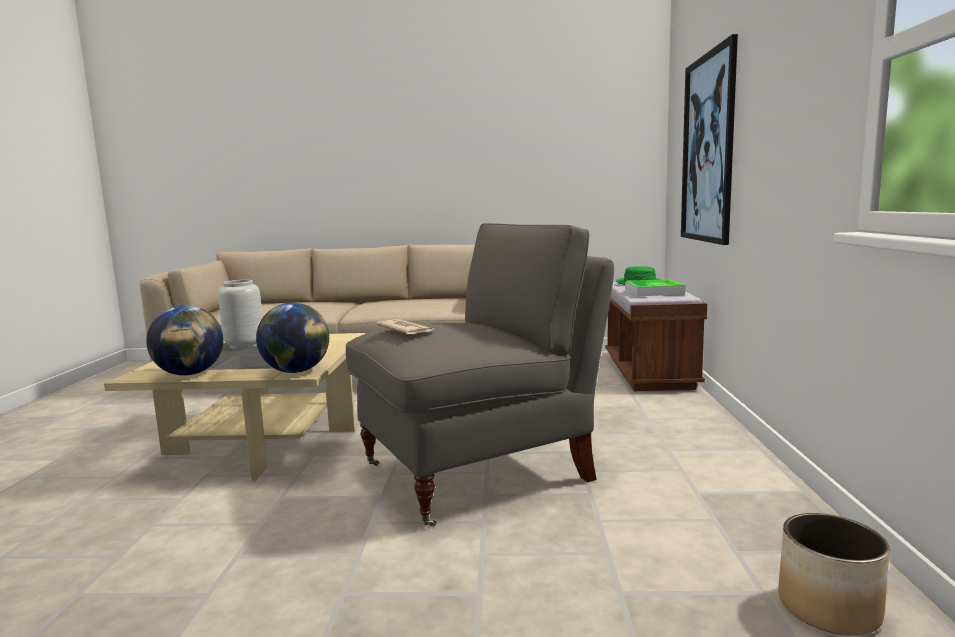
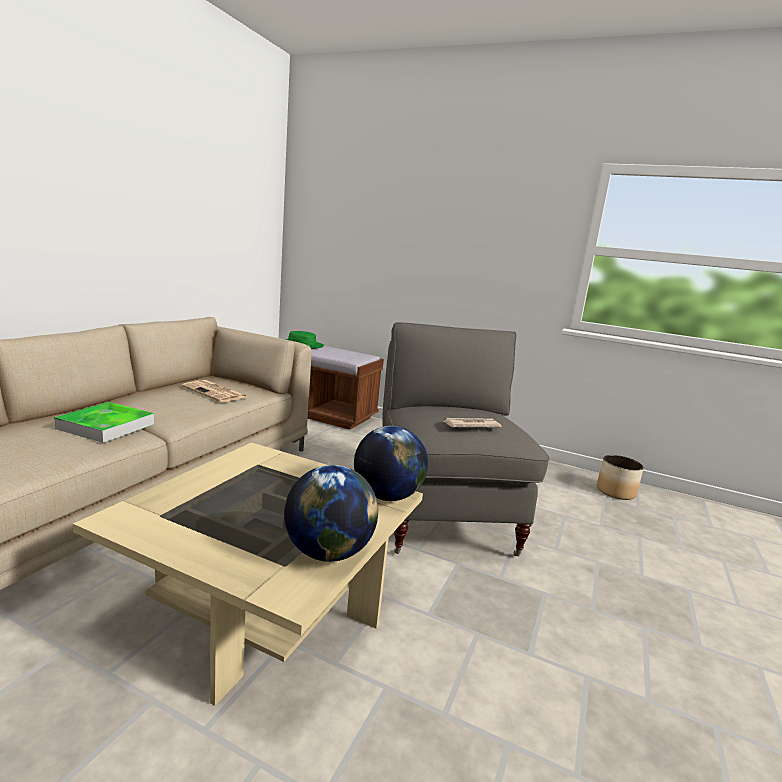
camera: 70 degrees left, 5 degrees up
grey vase [218,280,263,349] -> none
tray [625,279,685,296] -> tray moved to [54,402,154,443]
picture [681,34,738,245] -> none
none -> newspaper [182,380,246,402]

